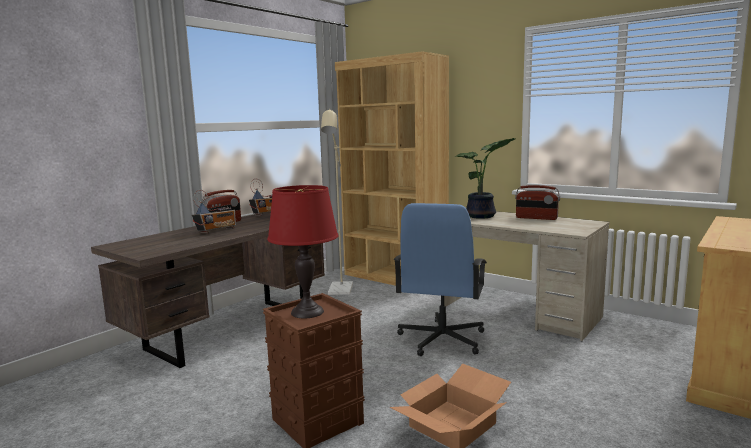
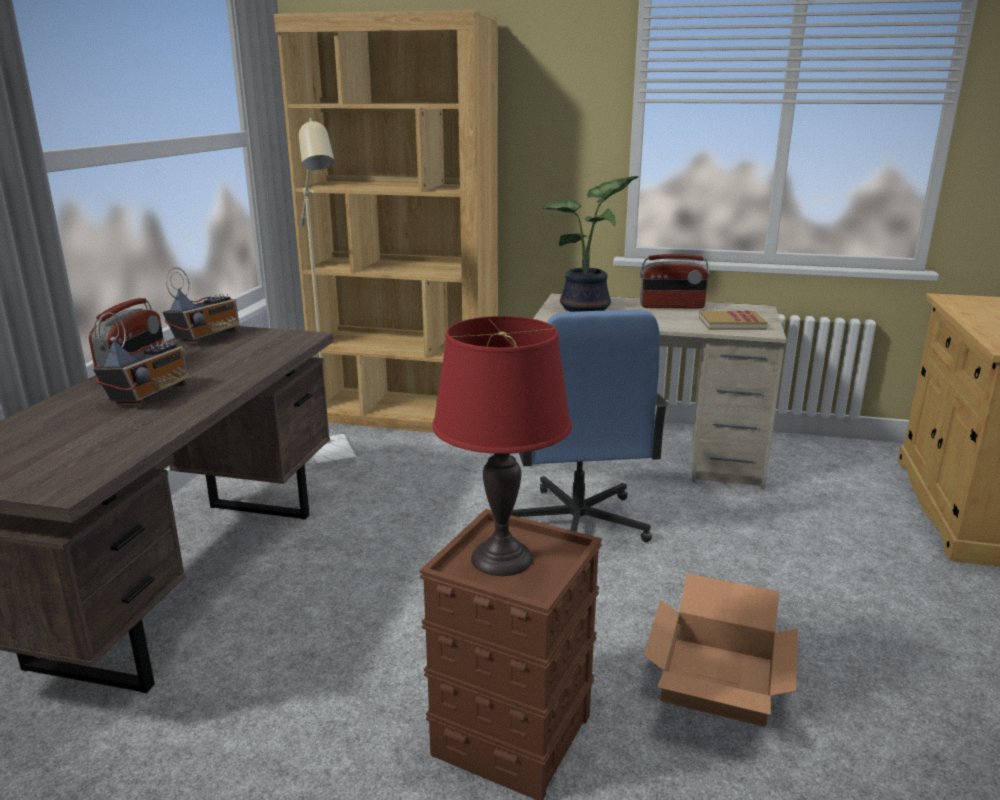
camera: 25 degrees left, 10 degrees up
none -> book [699,310,768,330]

